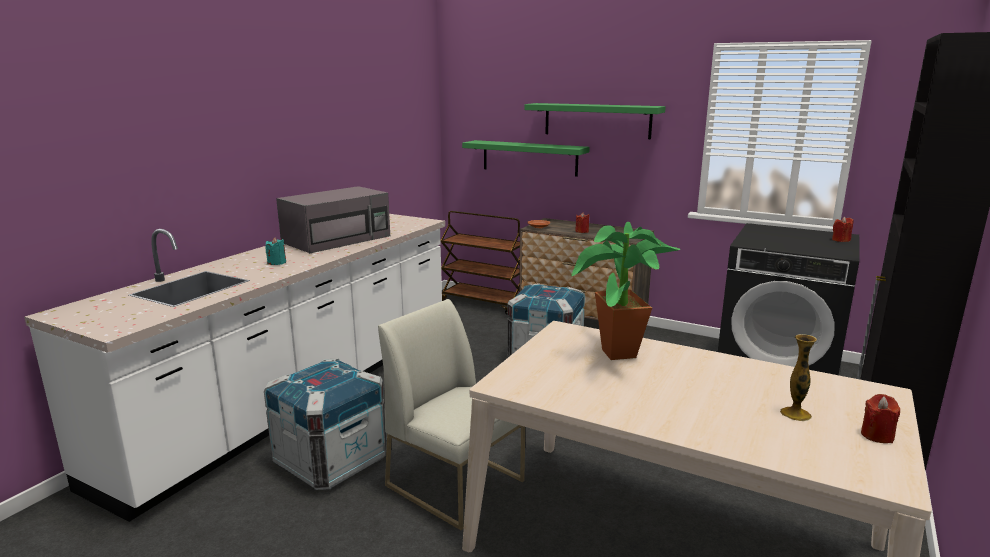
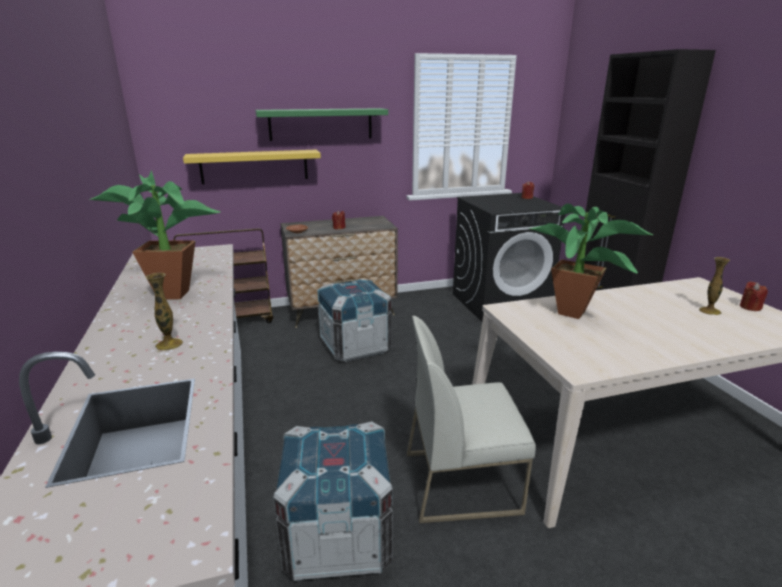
camera: 45 degrees left, 5 degrees up
turquoise candle [265,237,286,265] -> vase [146,273,183,351]
grey microwave [276,186,390,253] -> potted plant [90,170,221,299]
green shelf [462,140,590,177] -> yellow shelf [183,150,321,184]

